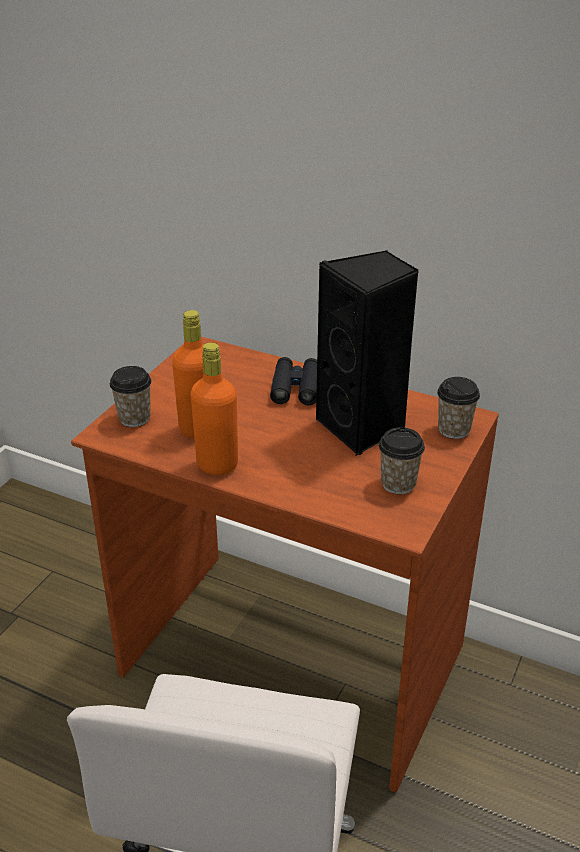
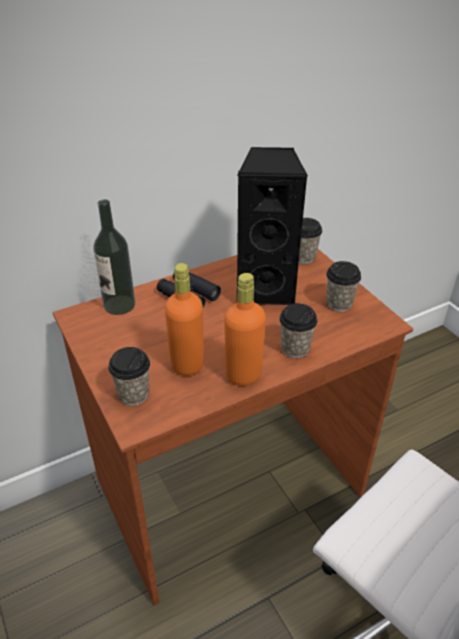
camera: 55 degrees left, 5 degrees up
none -> bottle [93,199,135,315]
none -> cup [279,303,318,358]

